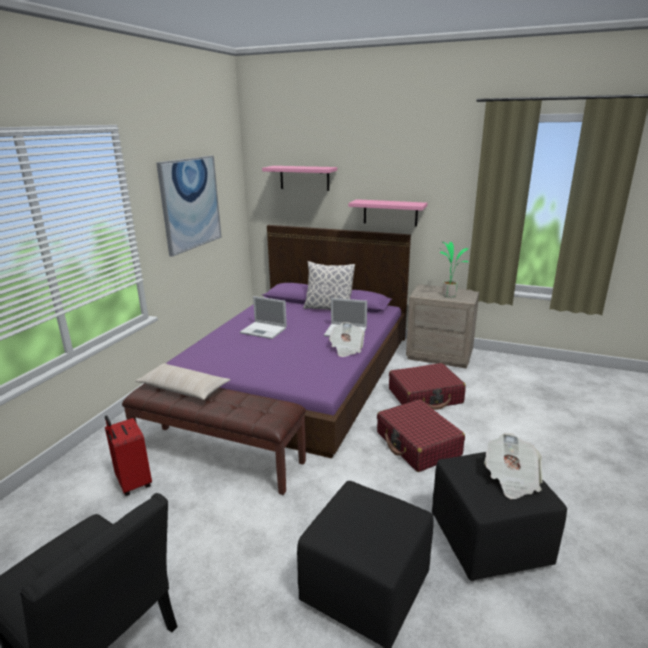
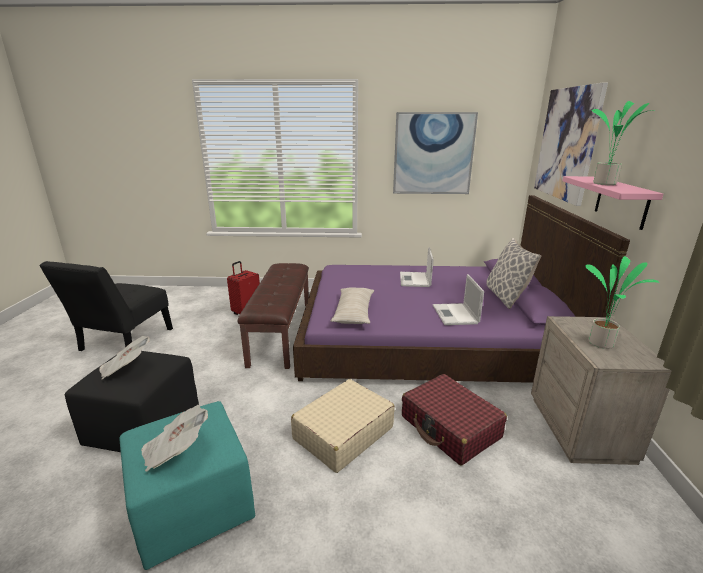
camera: 70 degrees right, 0 degrees up
beige pillow [135,363,230,400] -> beige pillow moved to [331,287,374,324]
pink shelf [262,166,337,191] -> picture [534,82,608,206]
newspaper [329,322,365,357] -> newspaper moved to [99,335,150,379]
red suitcase [377,399,465,472] -> beige suitcase [291,379,395,473]
black ottoman [432,452,567,581] -> turquoise ottoman [119,401,255,570]
none -> potted plant [591,101,654,185]

